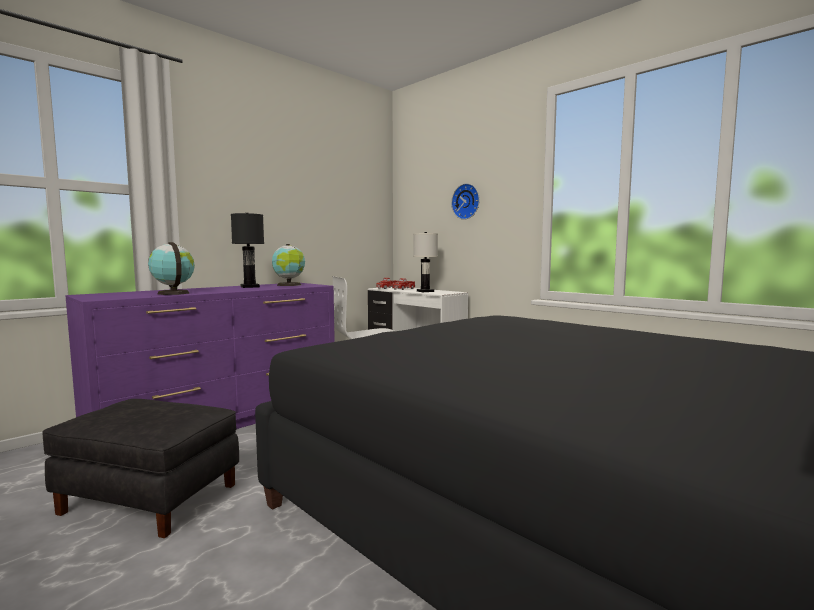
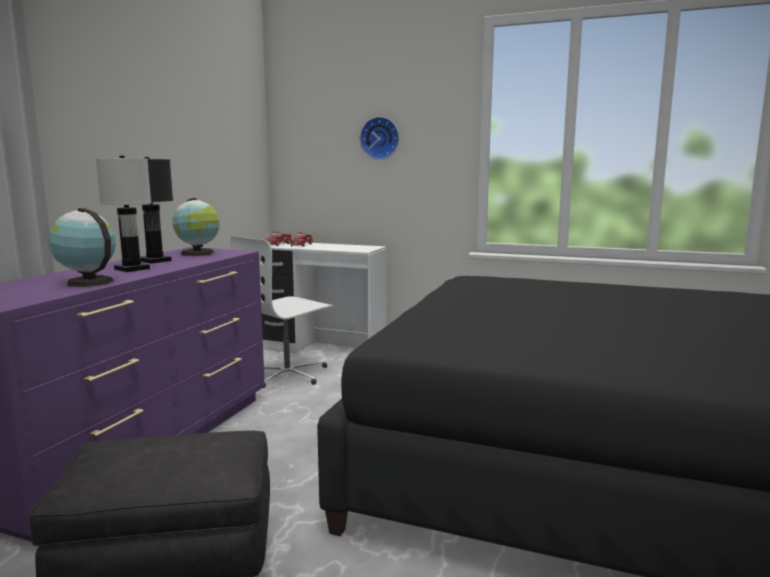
camera: 25 degrees left, 5 degrees up
white table lamp [413,232,438,292] -> white table lamp moved to [96,156,151,272]

